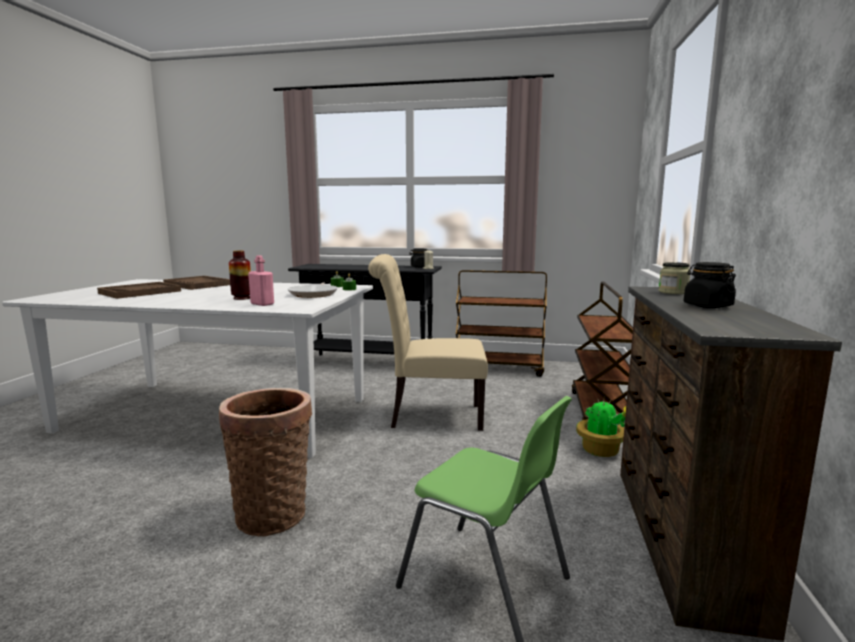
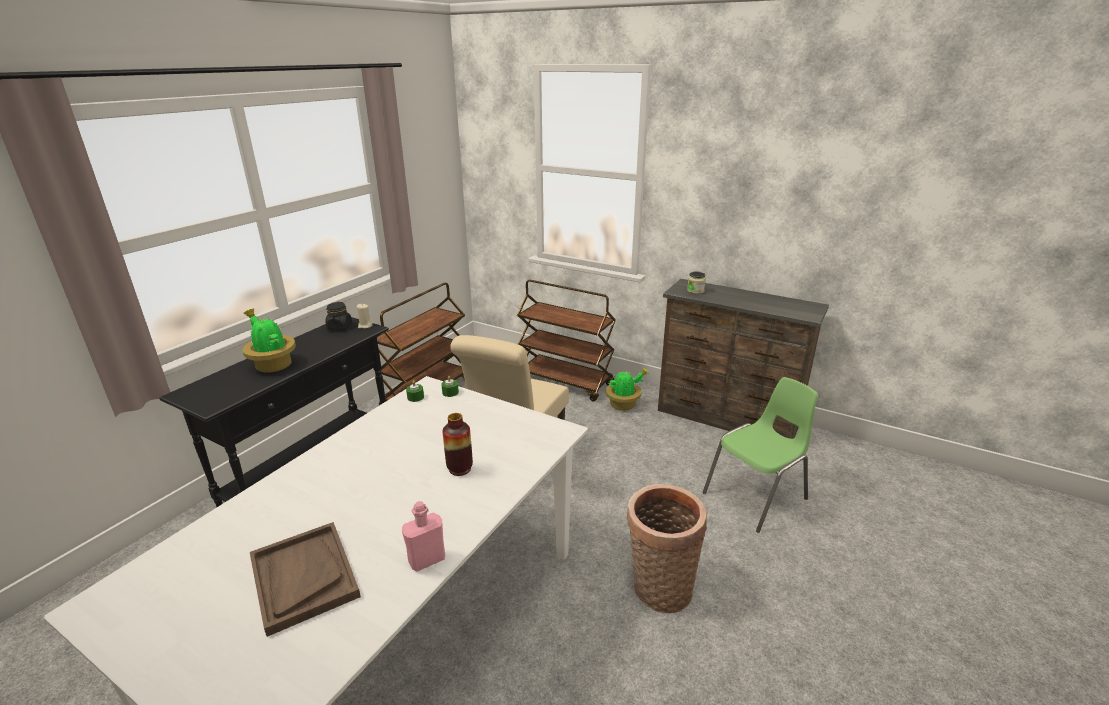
camera: 70 degrees left, 15 degrees up
brown tray [163,276,230,290] -> none
pink bottle [248,255,274,306] -> pink bottle moved to [402,501,445,572]
frying pan [288,282,338,298] -> none
black jar [684,262,736,308] -> none
none -> potted plant [243,308,296,373]

